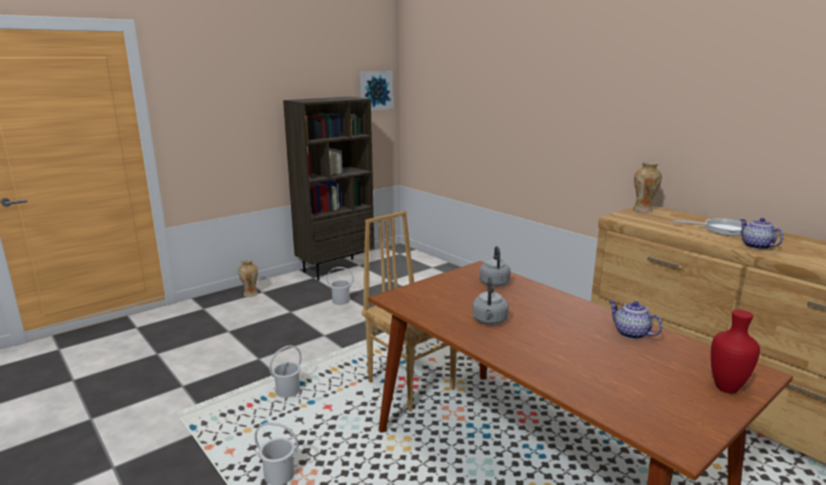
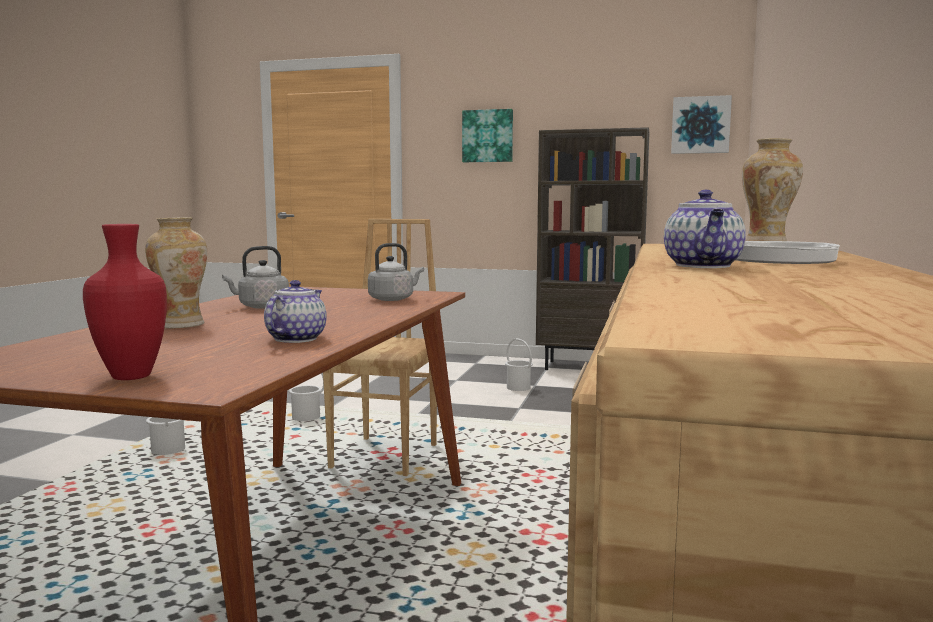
camera: 55 degrees right, 10 degrees down
vase [238,259,258,297] -> vase moved to [145,217,207,328]
teapot [740,218,784,249] -> teapot turned 150 degrees clockwise [664,190,746,268]
none -> picture [462,109,513,162]

